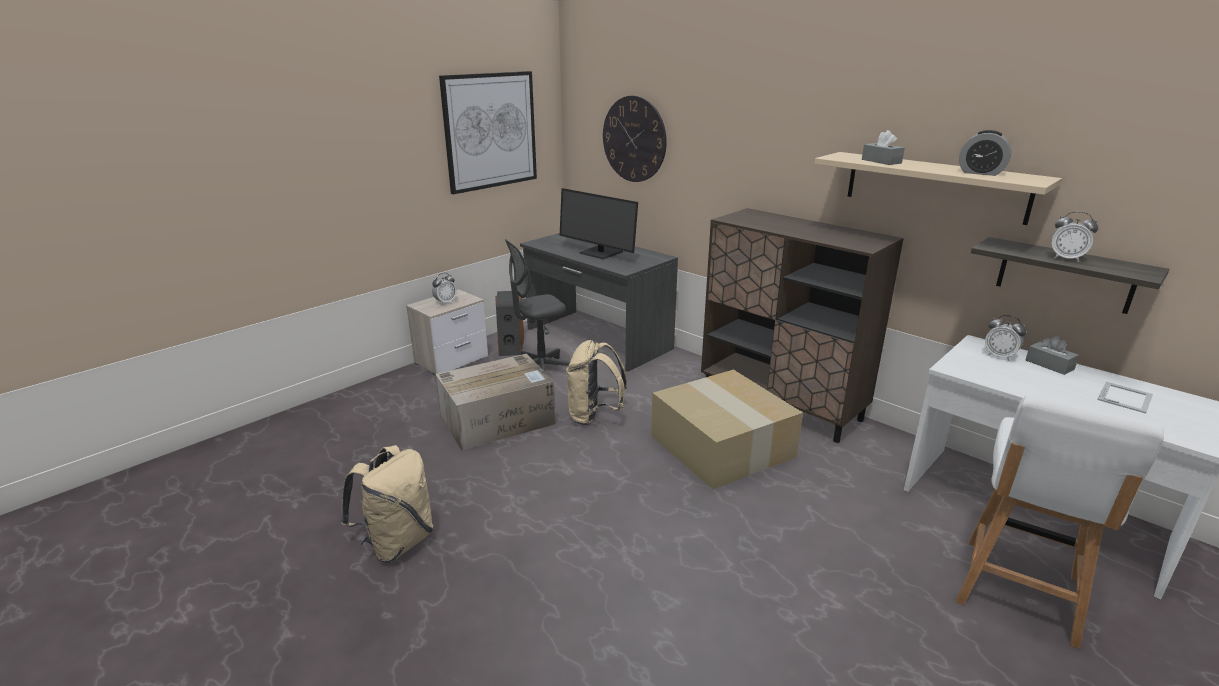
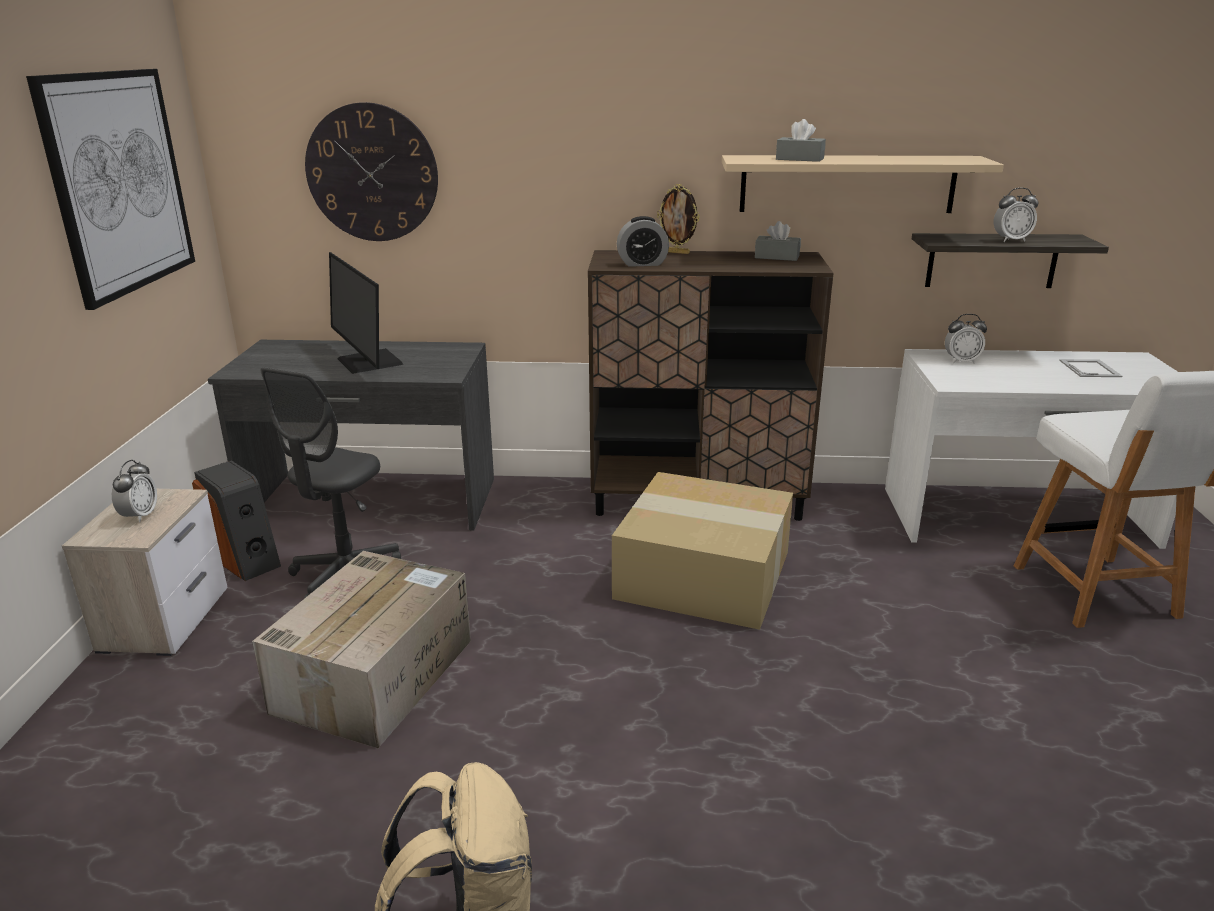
camera: 40 degrees left, 0 degrees up
monitor [560,188,638,260] -> monitor turned 60 degrees clockwise [329,252,403,374]
beige backpack [566,340,627,425] -> none
alarm clock [959,130,1012,176] -> alarm clock moved to [617,216,669,267]
grey tissue box [1026,336,1079,375] -> grey tissue box moved to [755,221,801,261]
none -> picture frame [657,184,700,254]

